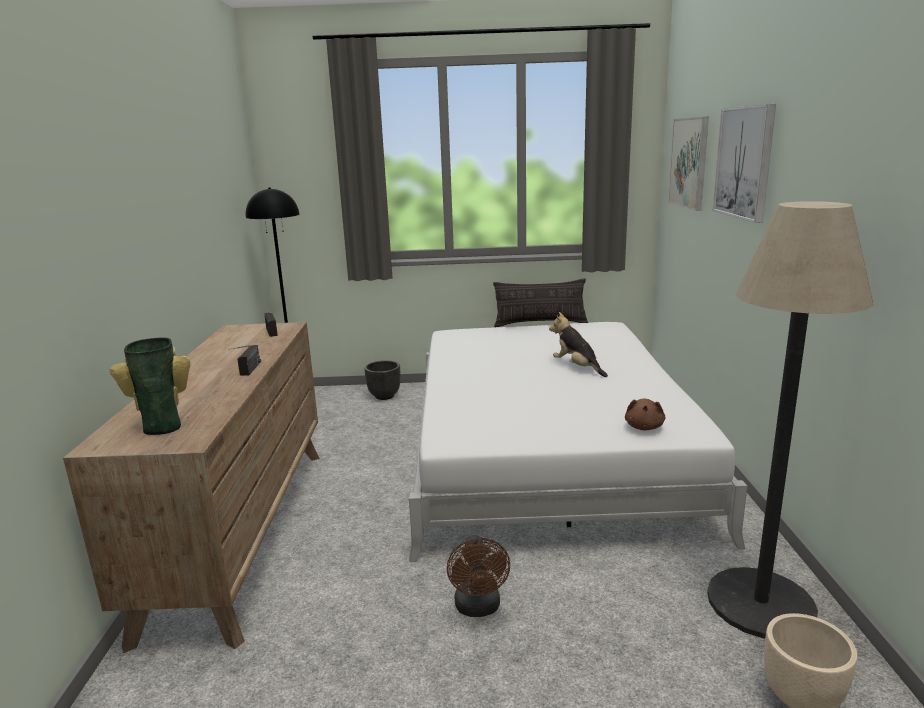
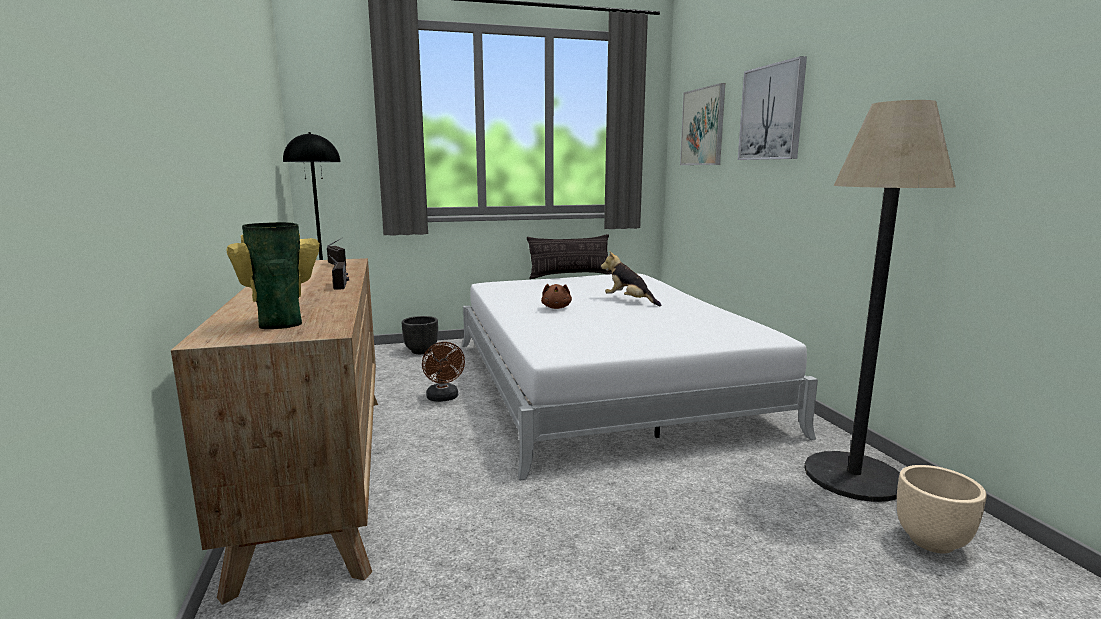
camera: 15 degrees left, 5 degrees down
brown fan [447,535,510,617] -> brown fan moved to [422,342,465,402]
brown plush toy [625,399,665,430] -> brown plush toy moved to [541,284,572,309]

